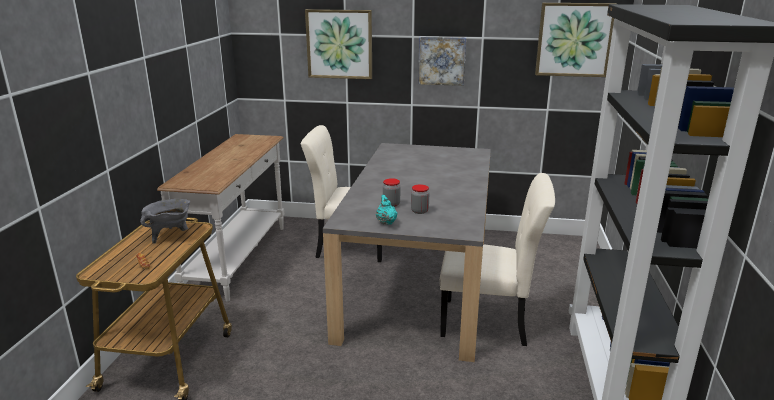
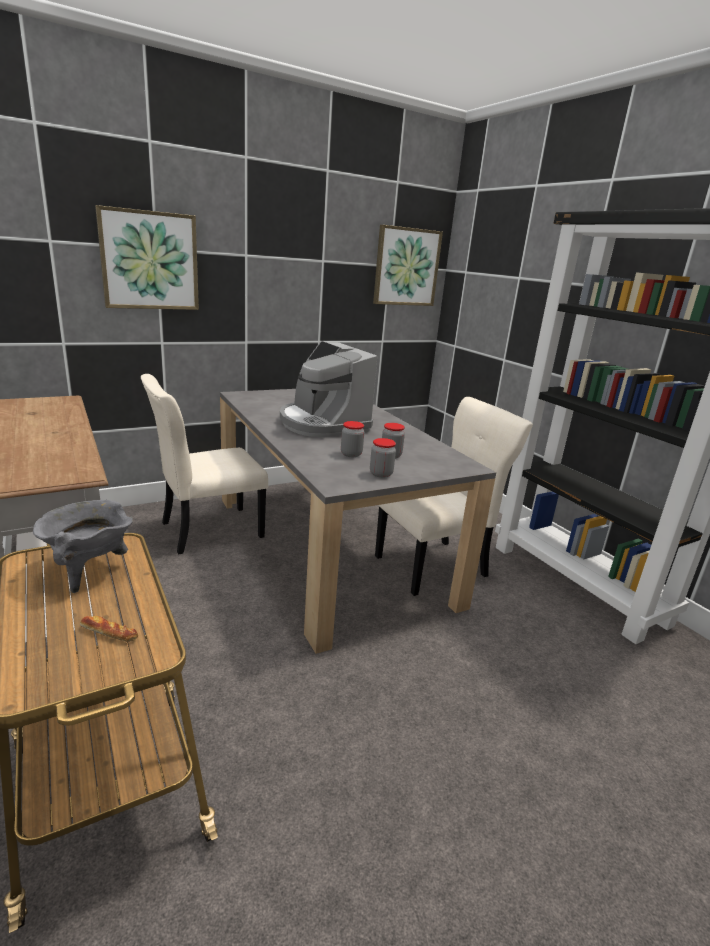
camera: 40 degrees left, 0 degrees up
turquoise teapot [376,195,398,225] -> jar [370,438,396,478]
picture [418,37,466,86] -> none
none -> coffee machine [280,341,377,437]

